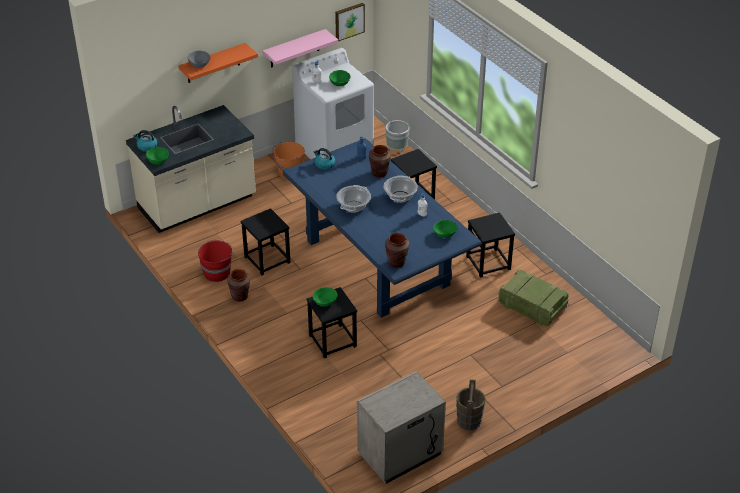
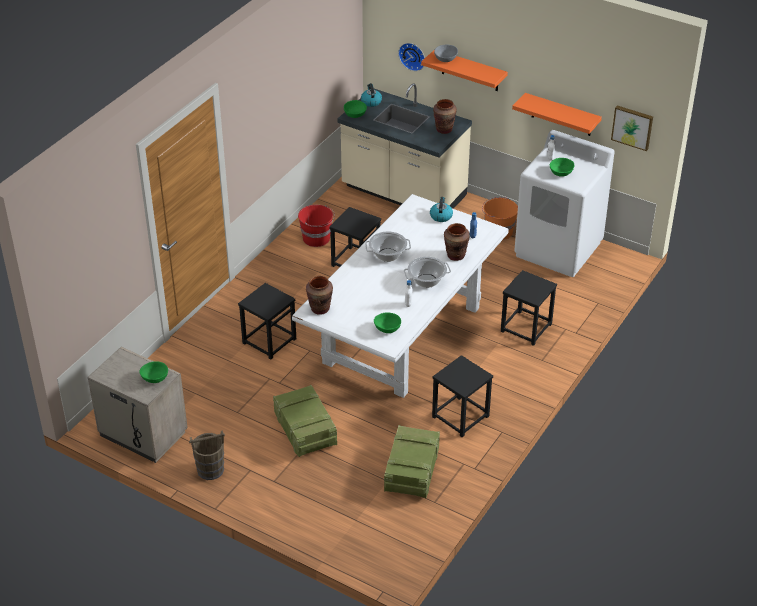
camera: 65 degrees right, 0 degrees up
brown vase [227,269,250,302] -> brown vase moved to [433,99,457,134]
pink shelf [263,29,338,68] -> orange shelf [512,93,602,136]
blue dining table [283,138,481,318] -> white dining table [292,194,509,398]
green bowl [313,287,337,306] -> green bowl moved to [140,361,168,383]
grey planter [385,120,410,155] -> none
none -> crate [273,385,337,457]
none -> wall clock [398,43,425,71]

